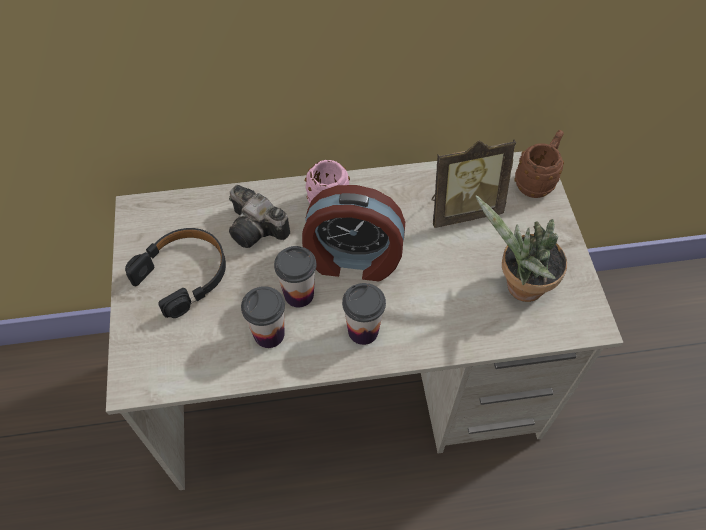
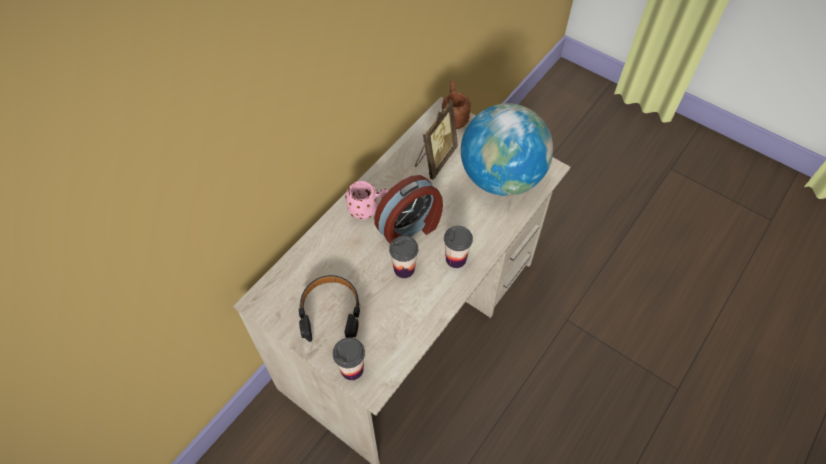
camera: 45 degrees left, 0 degrees up
camera [229,185,290,248] -> none
cup [241,286,285,348] -> cup moved to [333,338,365,380]
potted plant [476,196,567,302] -> globe [461,103,553,196]

